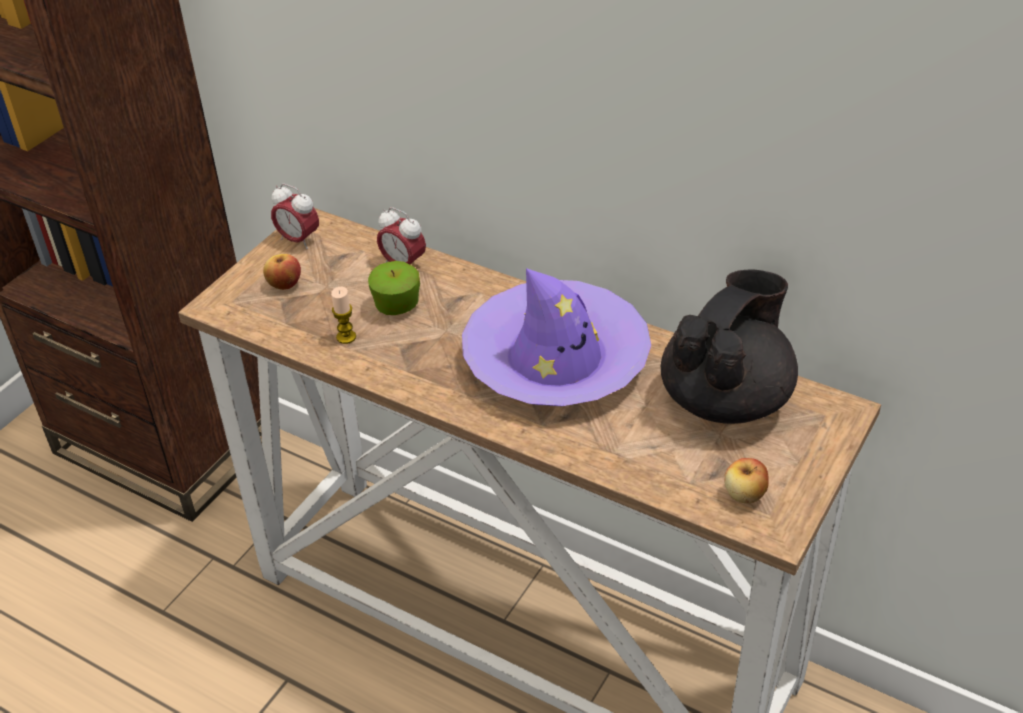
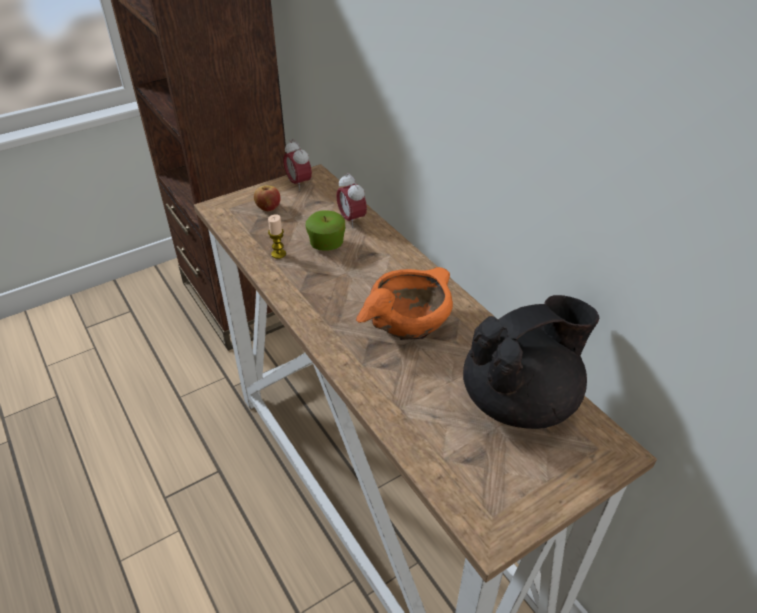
camera: 25 degrees right, 0 degrees up
purple hat [462,268,651,406] -> orange bowl [356,267,453,340]
apple [724,458,769,503] -> none

